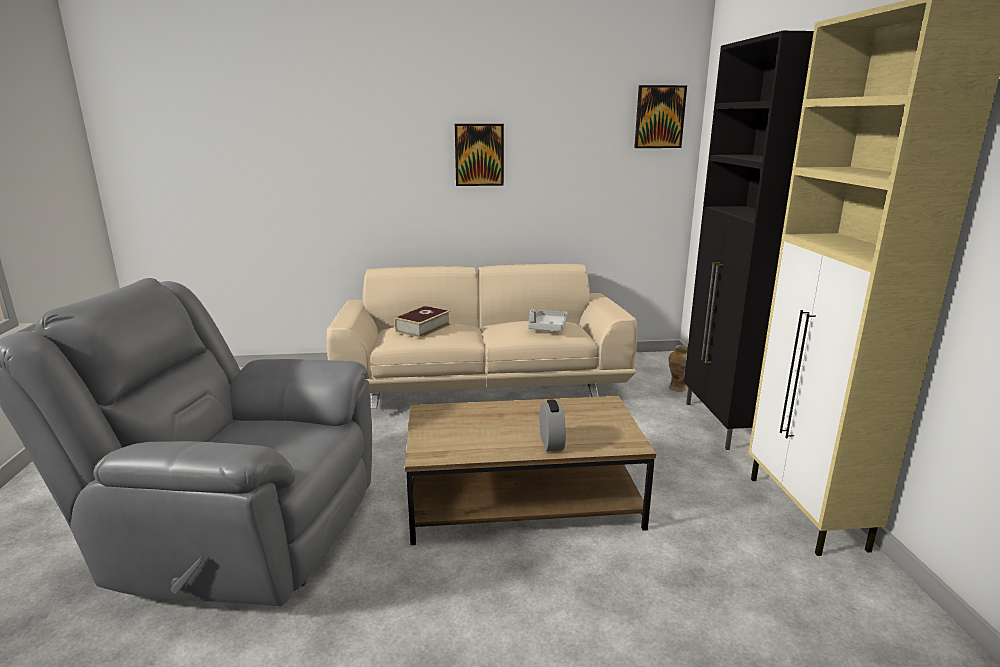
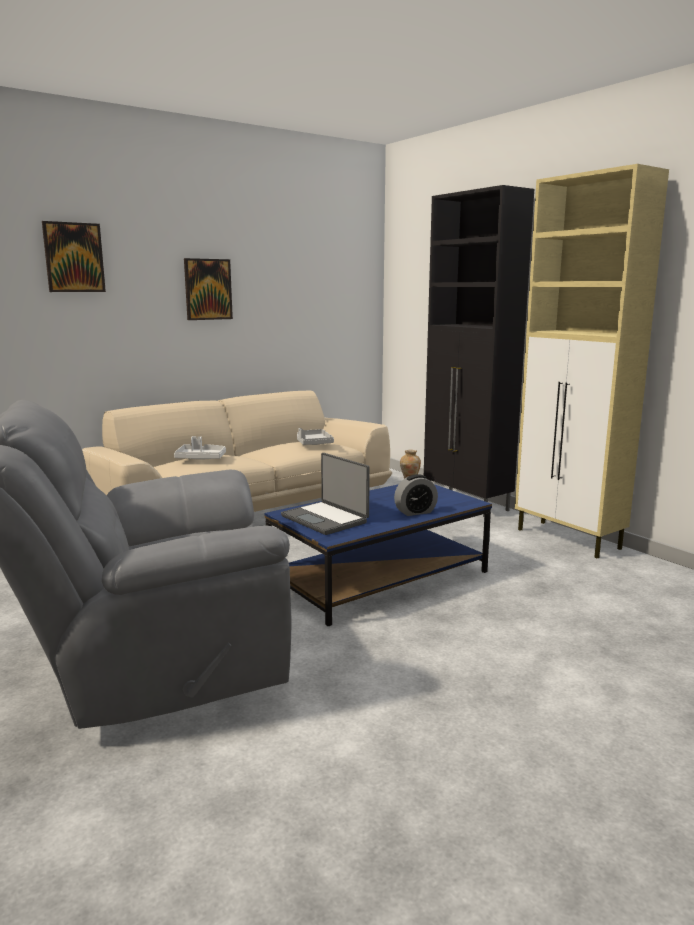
camera: 30 degrees left, 5 degrees down
book [394,306,451,338] -> white tray [174,436,226,460]
brown coffee table [405,396,656,545] -> blue coffee table [264,484,492,626]
alarm clock [540,400,566,451] -> alarm clock turned 105 degrees clockwise [394,474,438,516]
picture [634,85,687,148] -> picture moved to [42,221,106,292]
none -> laptop [281,453,370,535]

